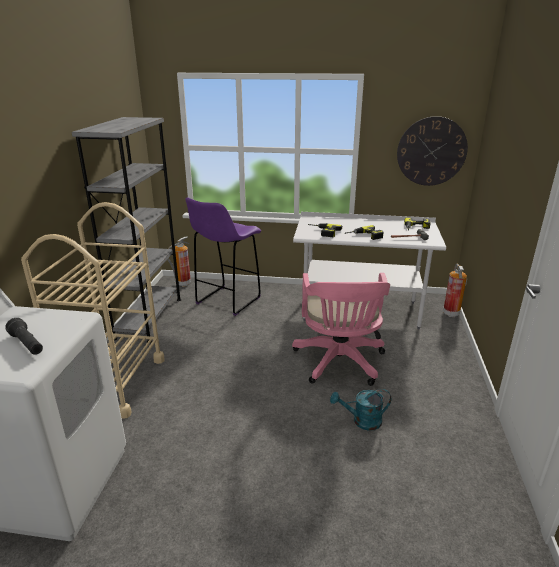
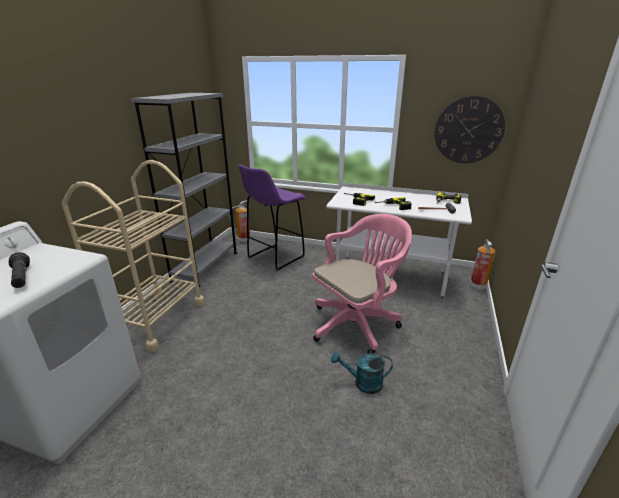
camera: 10 degrees right, 0 degrees up
pink office chair [292,273,390,386] -> pink office chair turned 135 degrees counterclockwise [313,214,412,354]

